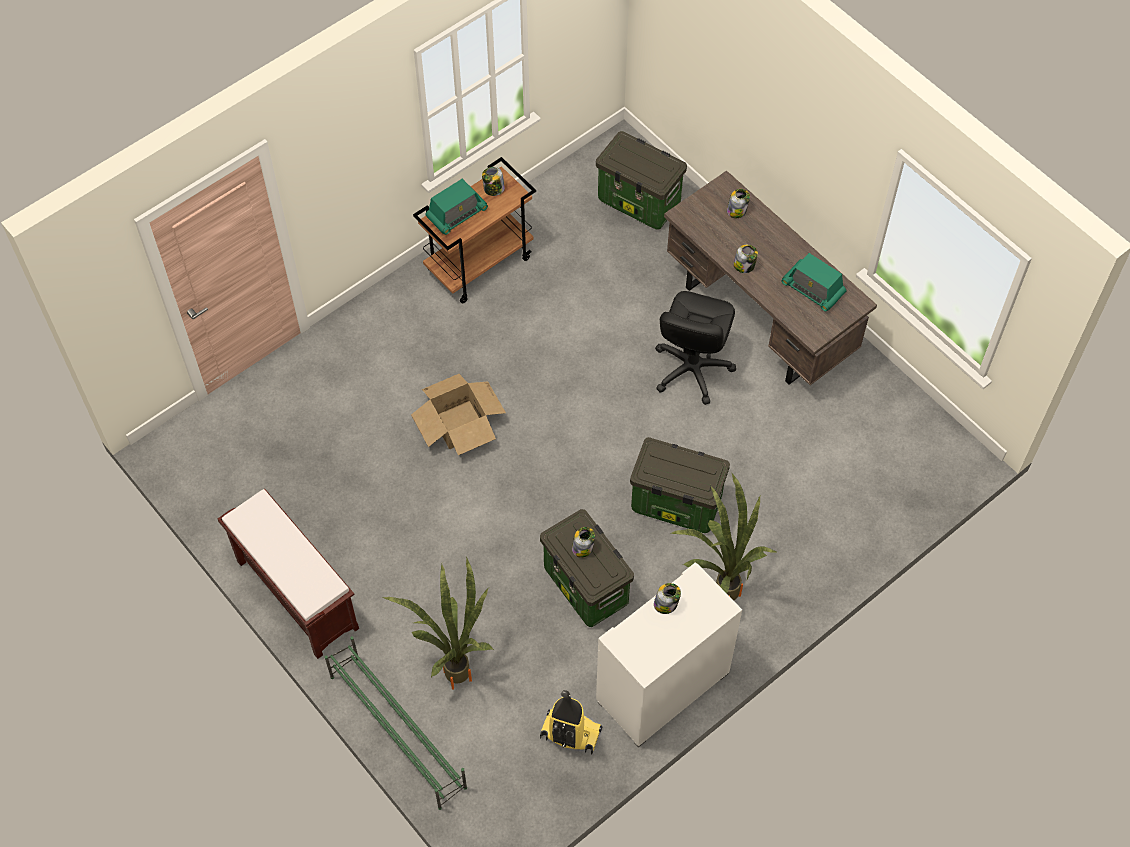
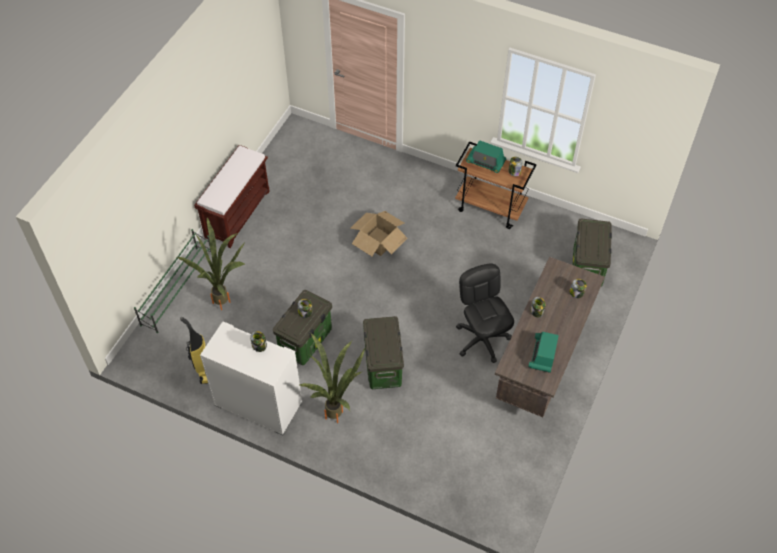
camera: 65 degrees right, 5 degrees down
black office chair [655,291,736,405] -> black office chair turned 75 degrees clockwise [456,264,514,363]

